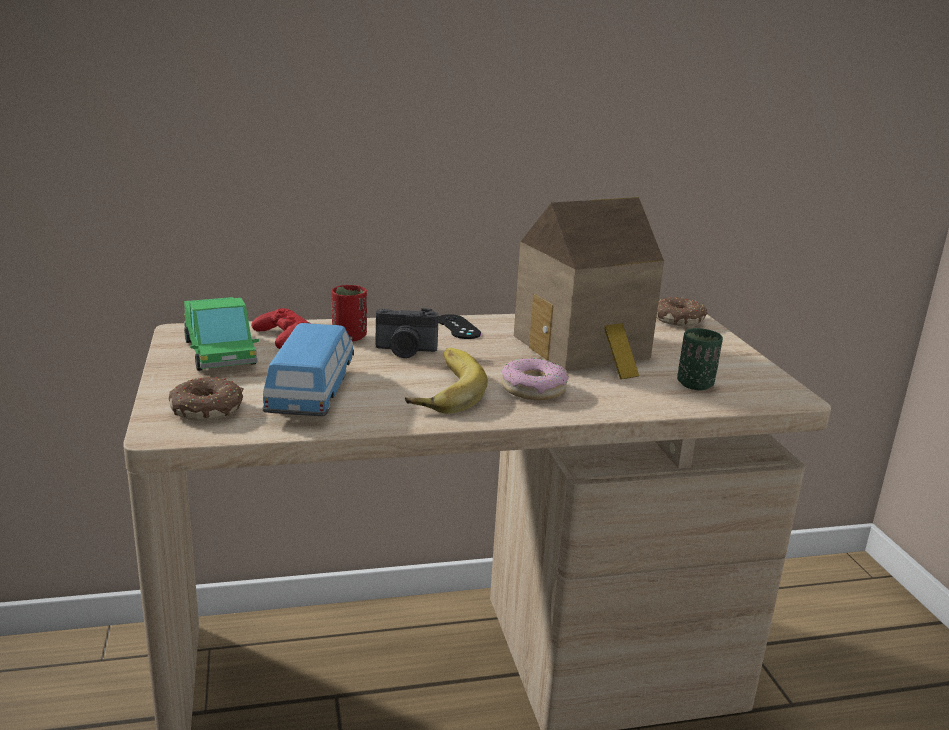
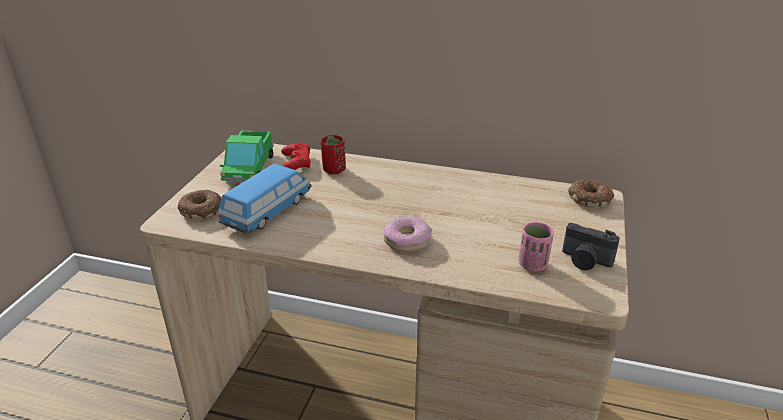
camera: 30 degrees right, 10 degrees up
camera [376,308,439,358] -> camera moved to [562,223,620,270]
banana [405,348,488,414] -> none
black game controller [438,314,481,339] -> none
toy house [514,197,664,380] -> none
green cup [677,328,723,390] -> pink cup [519,222,554,272]

